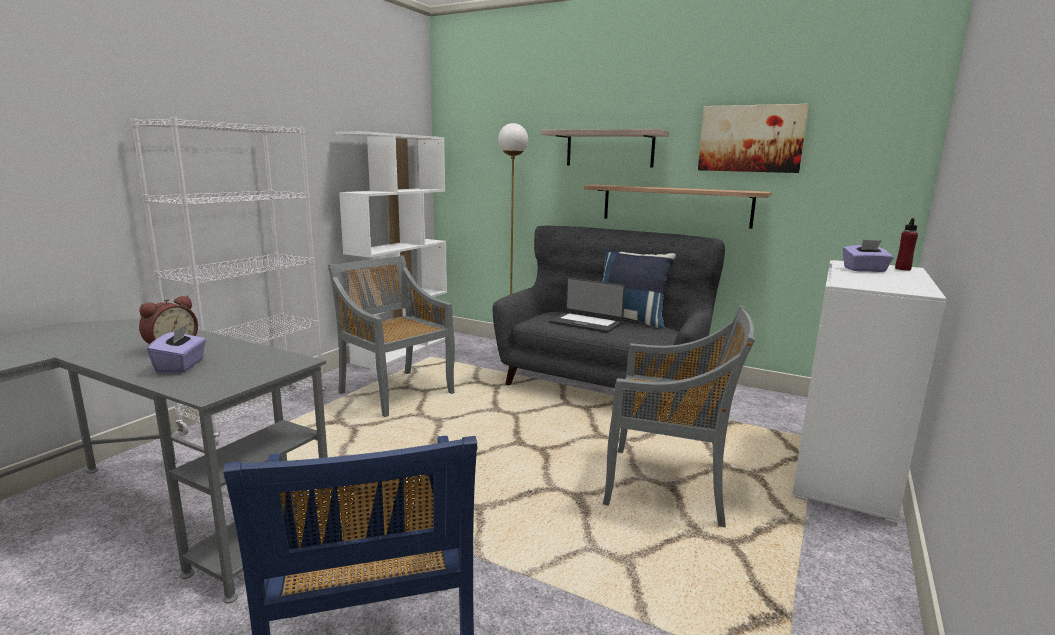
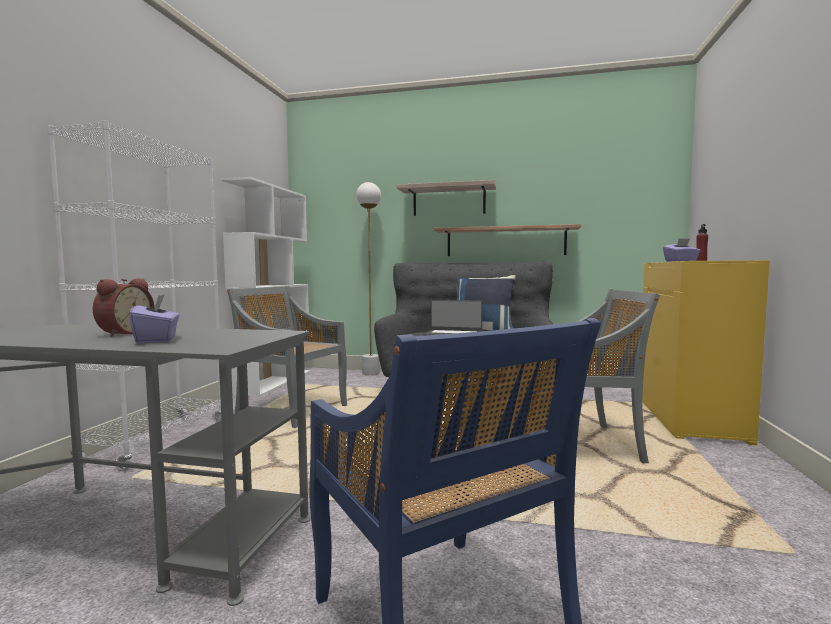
camera: 15 degrees left, 10 degrees down
picture [698,104,809,173] -> none
white cabinet [792,260,947,526] -> yellow cabinet [642,260,770,445]

